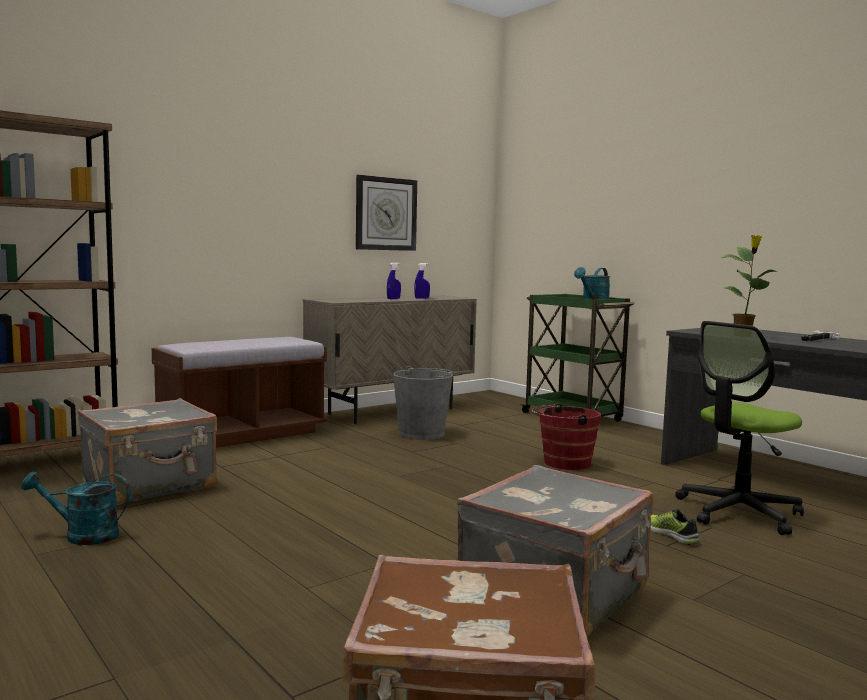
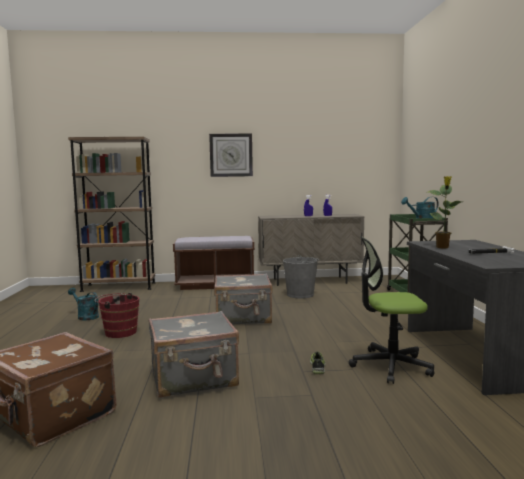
camera: 35 degrees right, 0 degrees up
grey suitcase [78,398,217,505] -> grey suitcase moved to [214,274,273,325]
wall clock [356,175,417,251] -> wall clock moved to [209,133,253,177]
red bucket [532,403,601,470] -> red bucket moved to [94,293,139,338]

